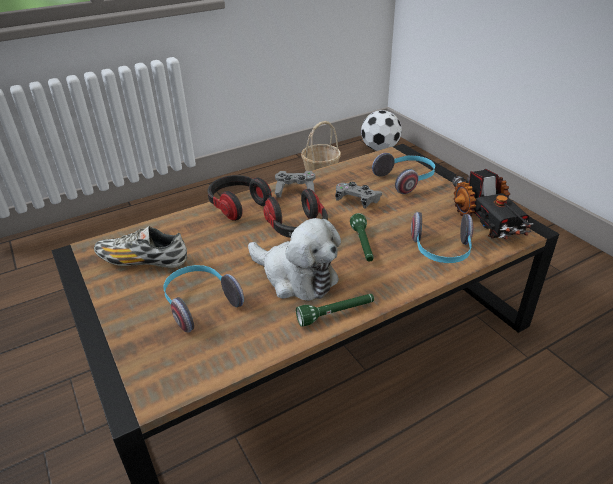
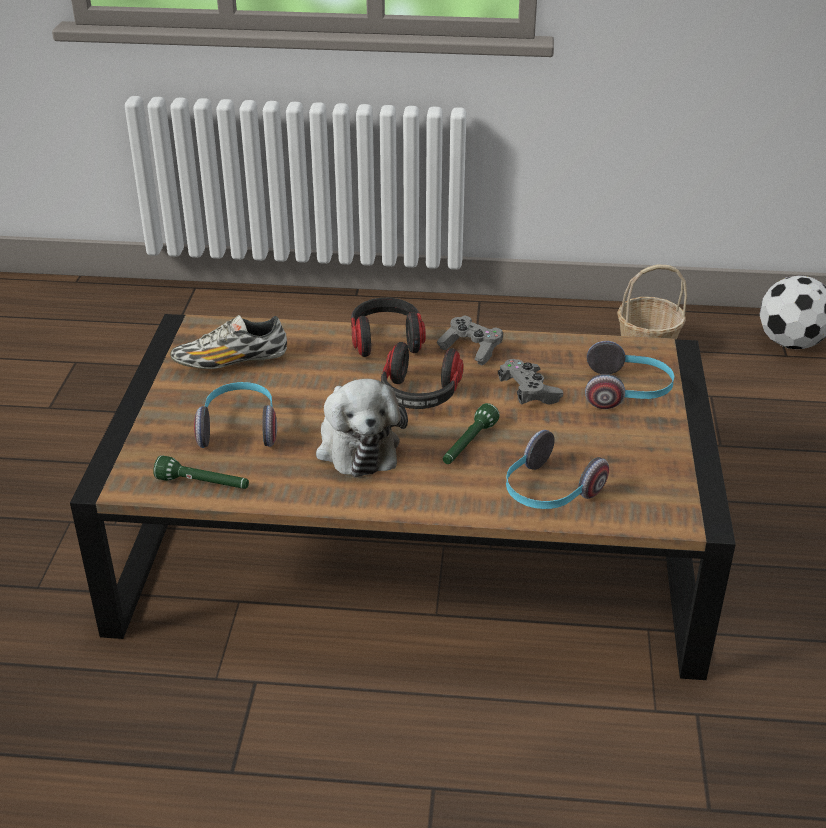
camera: 35 degrees right, 0 degrees up
shoe [94,226,187,268] -> shoe turned 60 degrees counterclockwise [170,315,287,369]
green flashlight [296,294,374,327] -> green flashlight moved to [153,455,249,489]
toy truck [452,169,533,239] -> none

